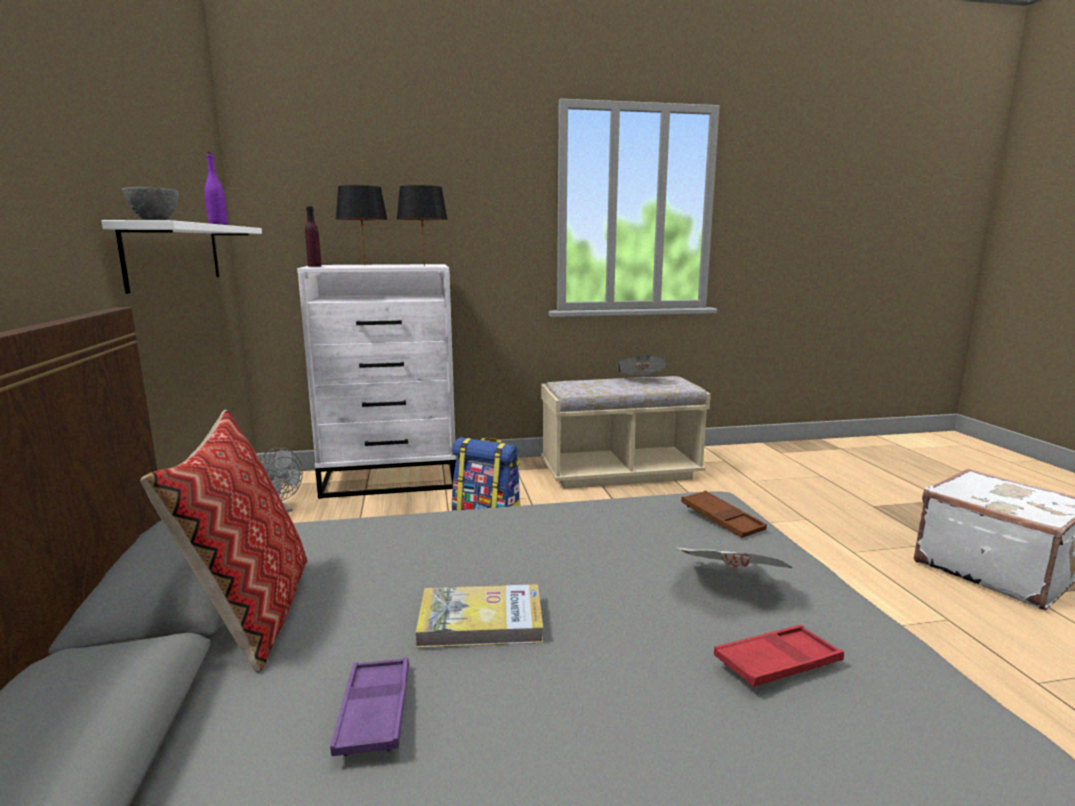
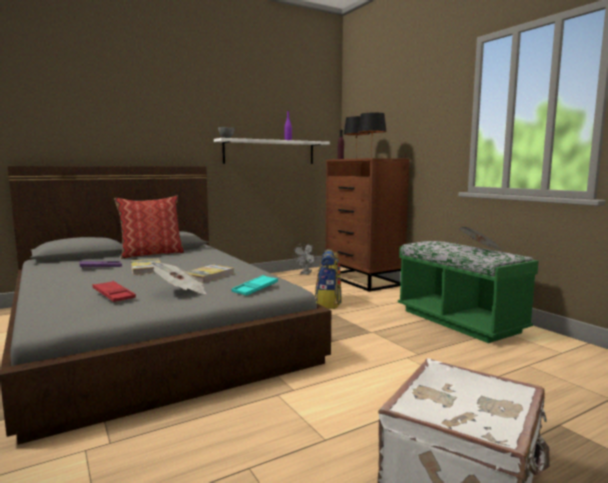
camera: 70 degrees right, 5 degrees down
white dresser [297,264,456,499] -> brown dresser [326,158,409,292]
beige bench [541,376,711,489] -> green bench [398,241,539,343]
brown tray [681,490,767,538] -> turquoise tray [232,275,278,296]
none -> book [186,265,235,283]

